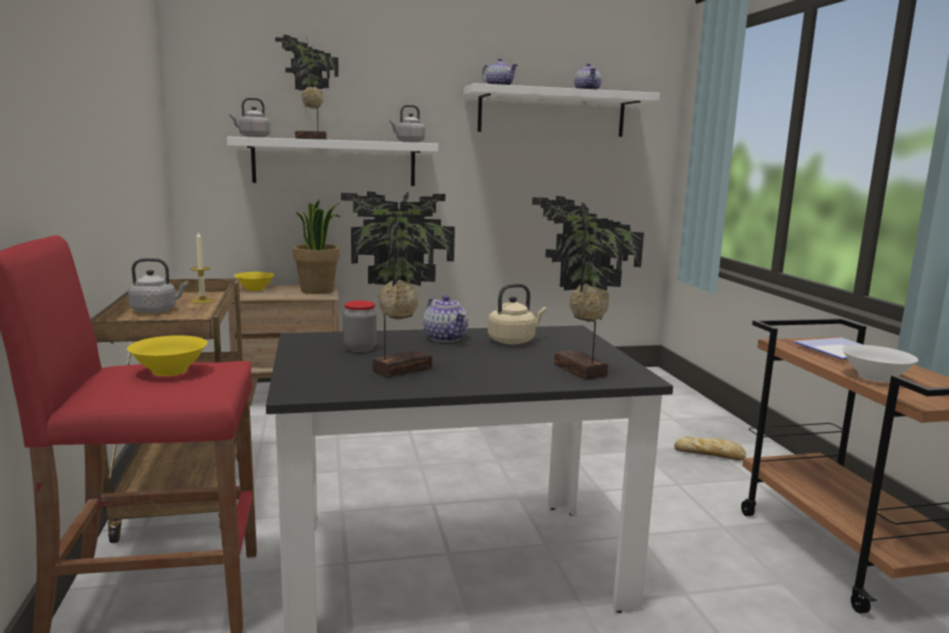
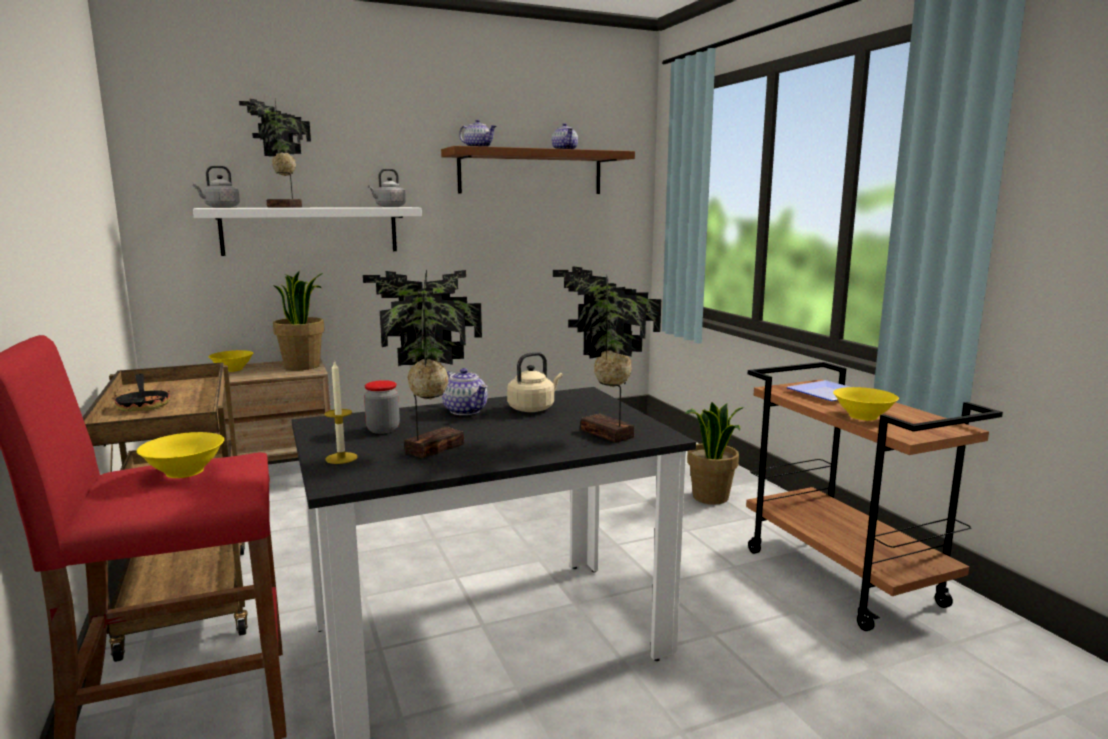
camera: 10 degrees left, 0 degrees up
grey kettle [128,258,188,313] -> frying pan [114,374,170,411]
candle [191,232,214,303] -> candle moved to [324,360,358,464]
white shelf [463,83,660,137] -> brown shelf [441,146,635,194]
bread [674,436,746,460] -> potted plant [684,402,744,505]
white bowl [842,345,918,382] -> yellow bowl [833,387,899,421]

